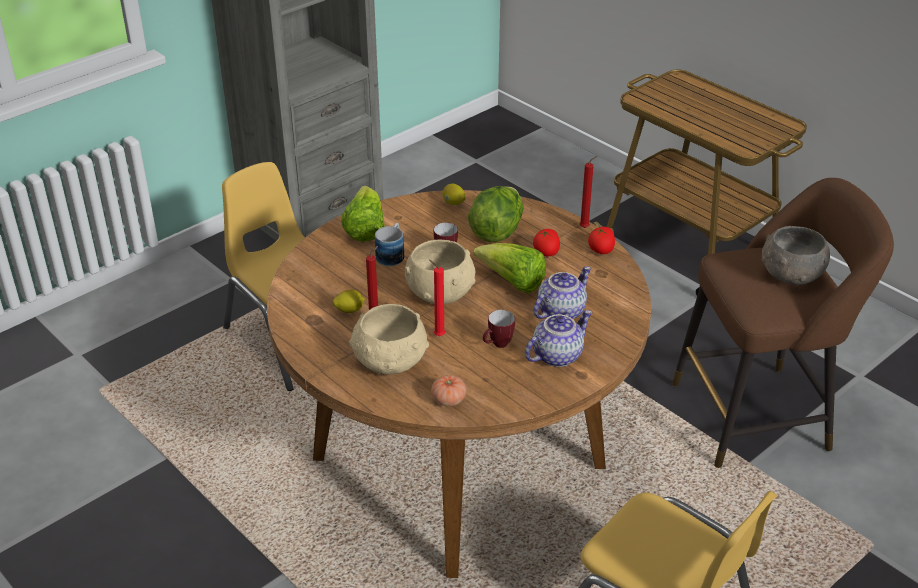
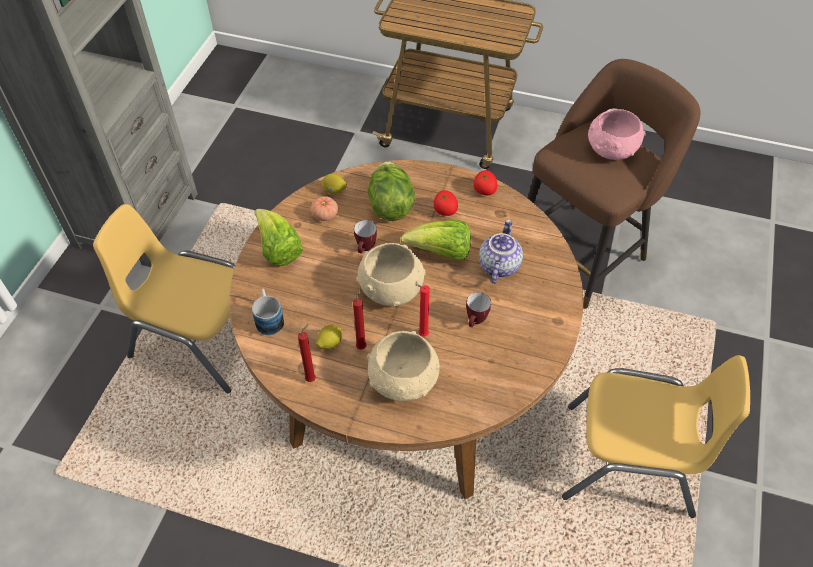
camera: 30 degrees left, 15 degrees up
mug [375,223,404,266] -> mug moved to [252,289,284,335]
tomato [431,375,466,406] -> tomato moved to [311,196,338,221]
teapot [525,310,593,367] -> none
red candle [580,156,598,228] -> red candle moved to [298,324,316,382]
grey bowl [762,226,830,285] -> pink bowl [588,109,646,160]

